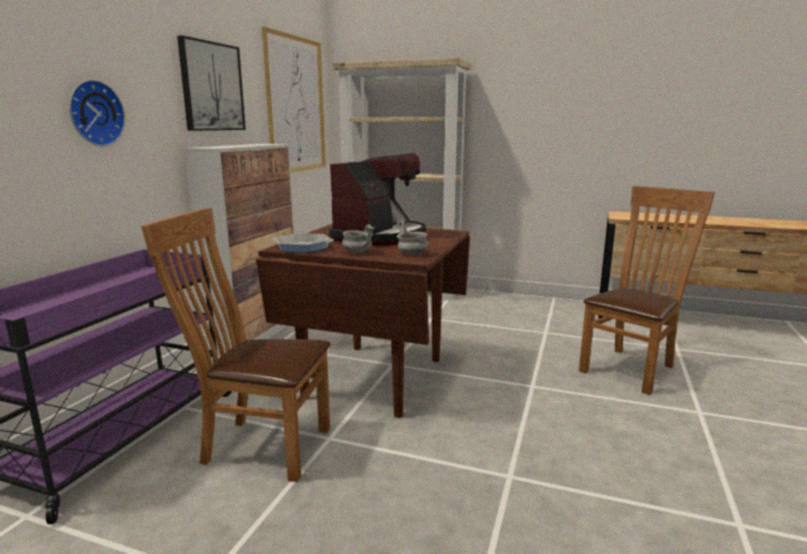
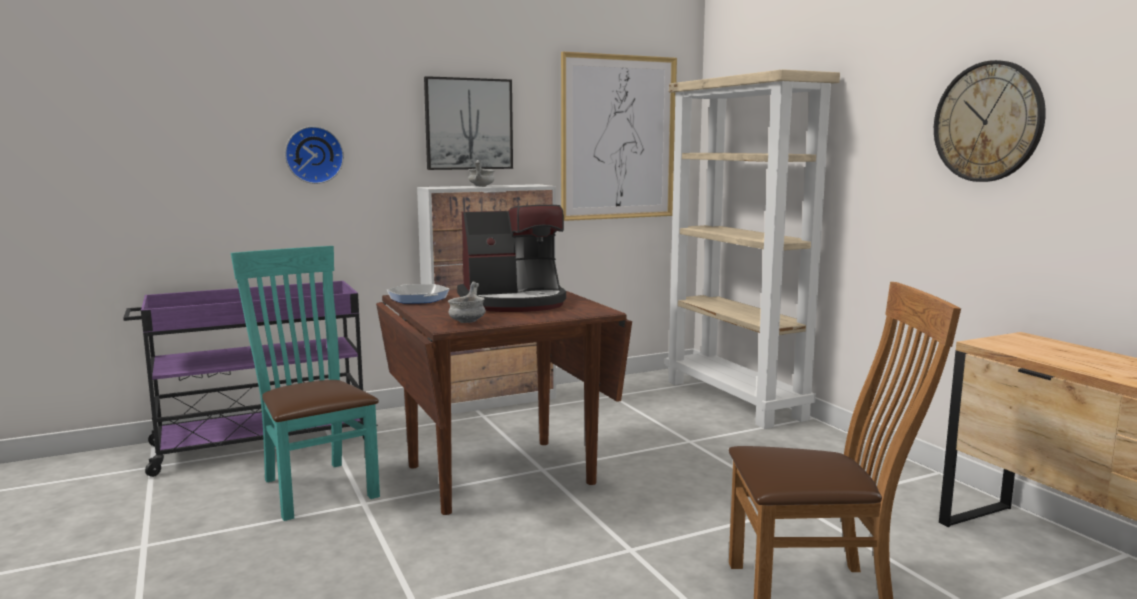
camera: 45 degrees right, 5 degrees down
brown chair [141,208,331,482] -> turquoise chair [231,246,380,521]
grey bowl [342,224,375,253] -> grey bowl moved to [468,160,494,187]
none -> wall clock [934,60,1046,182]

